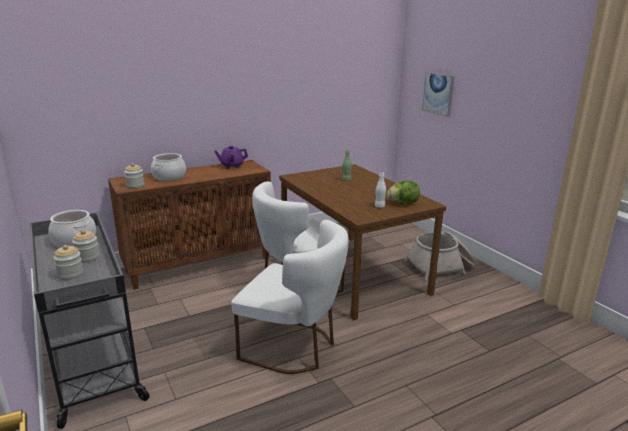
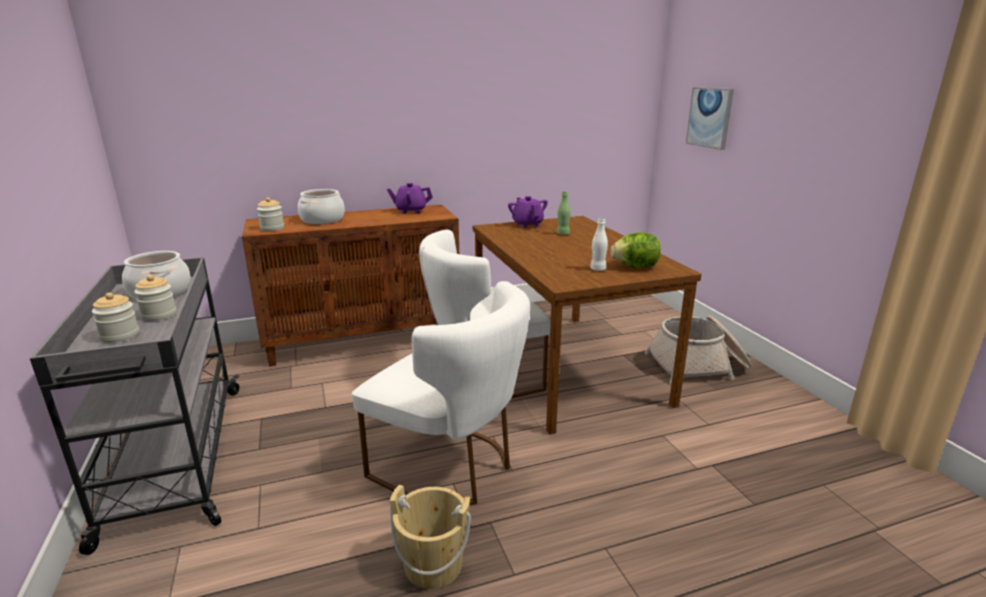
camera: 10 degrees right, 0 degrees up
none -> beige bucket [390,485,471,589]
none -> purple teapot [508,196,548,228]

